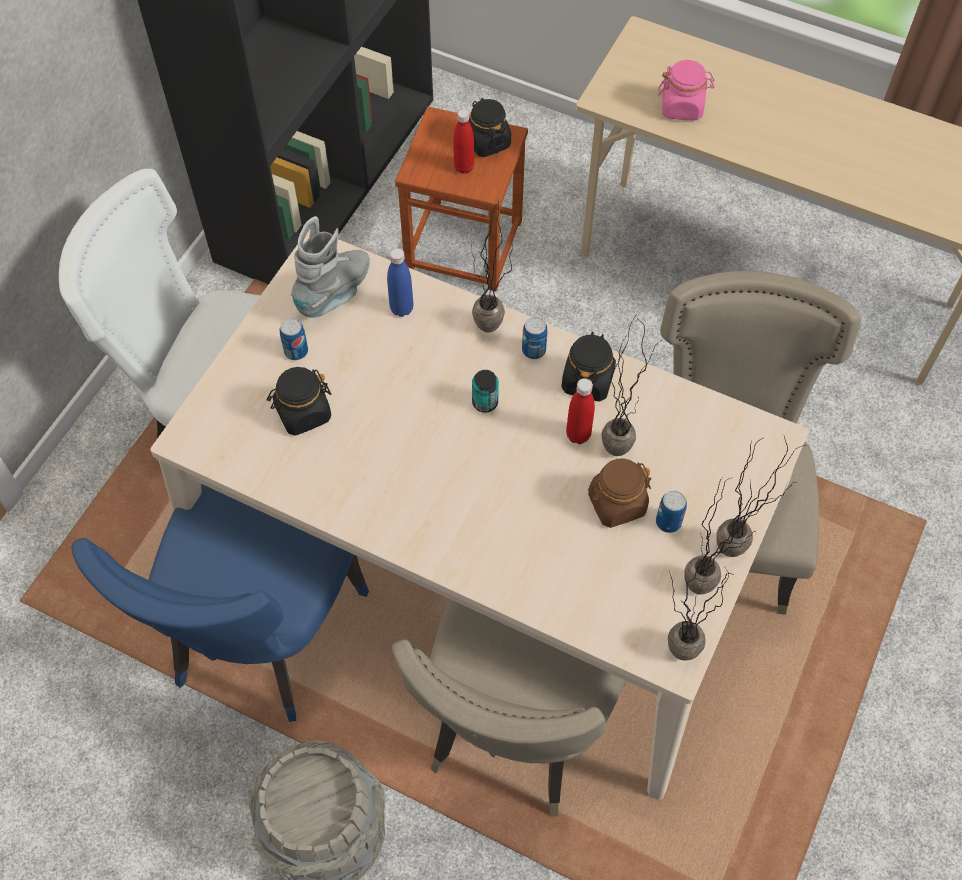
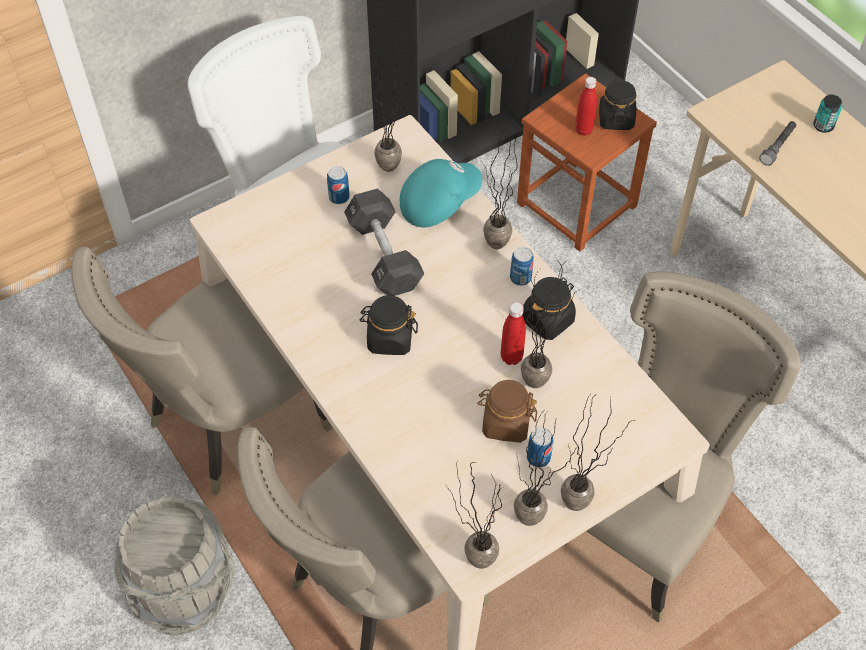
camera: 30 degrees right, 5 degrees down
blue chair [72,484,369,722] -> beige chair [71,247,332,495]
black jar [267,367,332,435] -> black jar moved to [360,295,418,355]
grey boot [291,216,370,318] -> potted plant [371,38,418,172]
blue bottle [387,248,413,317] -> turquoise cap [400,159,482,227]
can [472,370,499,413] -> can moved to [813,95,842,133]
pink jar [658,60,714,120] -> grey flashlight [759,121,796,166]
none -> black dumbbell [344,188,424,296]

